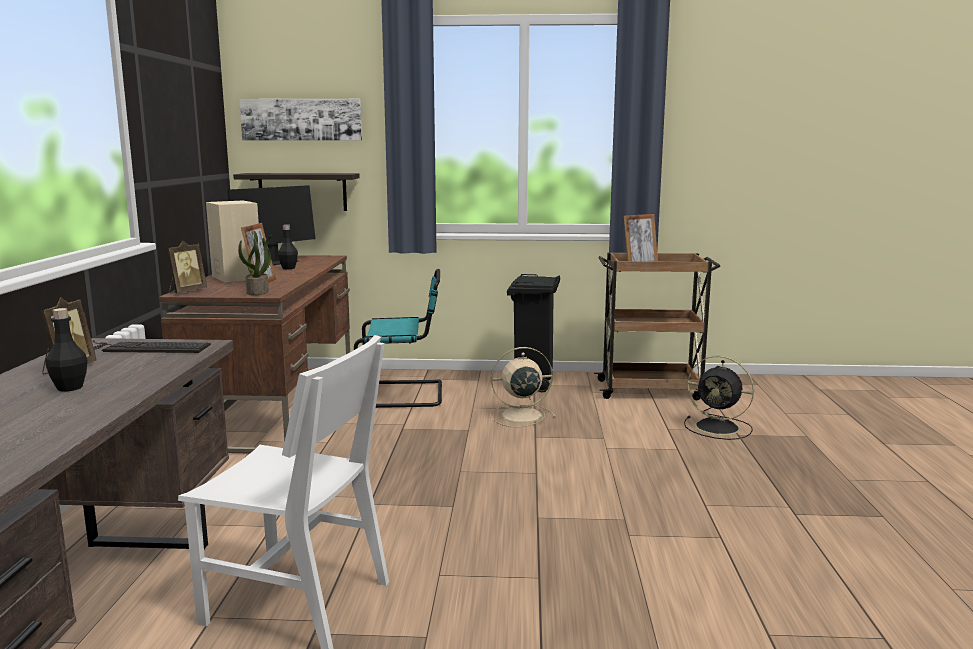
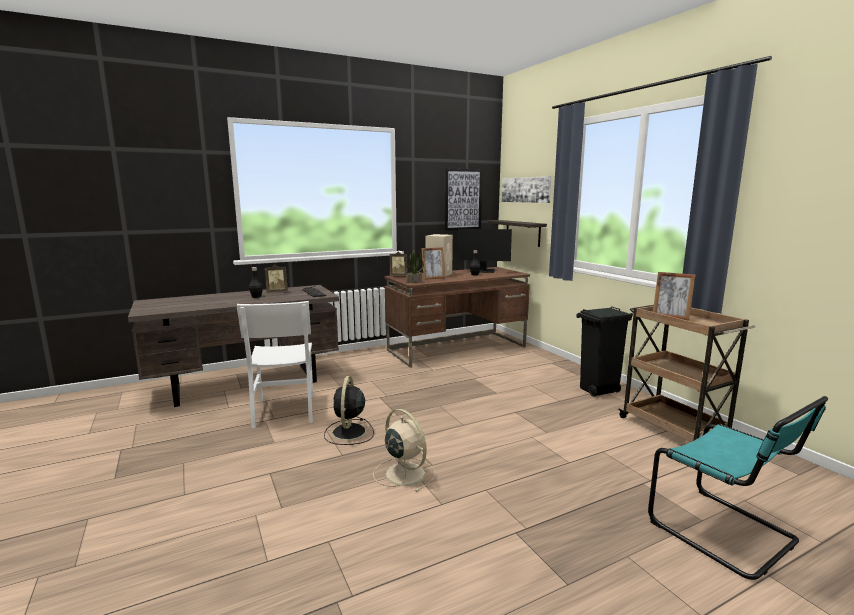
camera: 60 degrees right, 0 degrees up
turquoise chair [354,269,442,408] -> turquoise chair moved to [648,396,828,580]
beige fan [490,347,556,428] -> beige fan moved to [373,409,435,492]
black fan [684,356,754,440] -> black fan moved to [324,376,374,445]
none -> picture [445,168,483,231]

